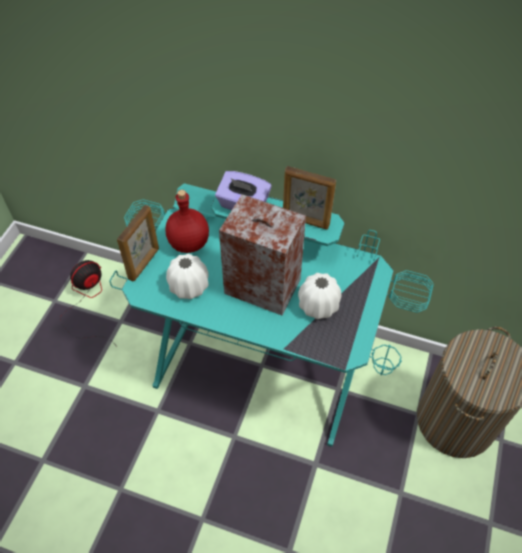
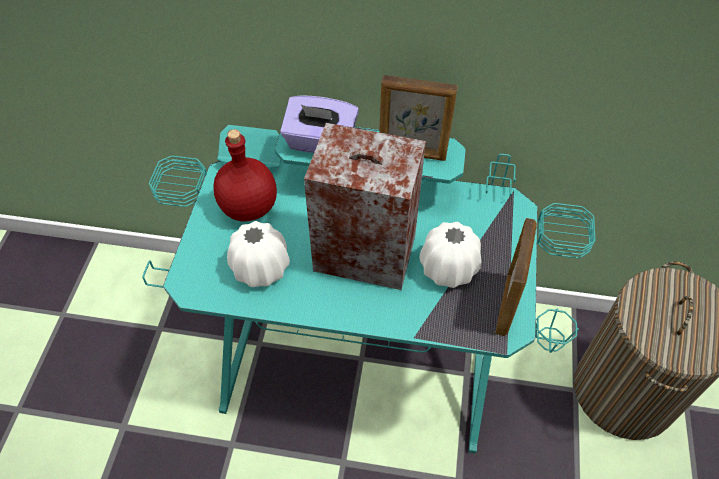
camera: 10 degrees left, 0 degrees up
fan [60,260,114,343] -> none
picture frame [117,205,159,281] -> picture frame moved to [495,218,537,336]

